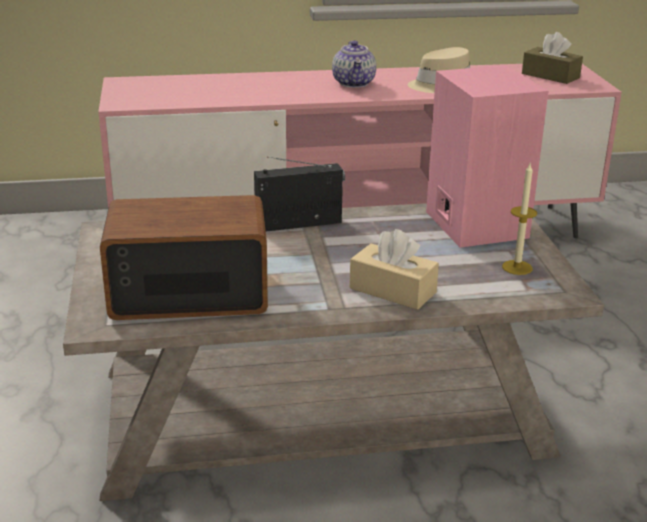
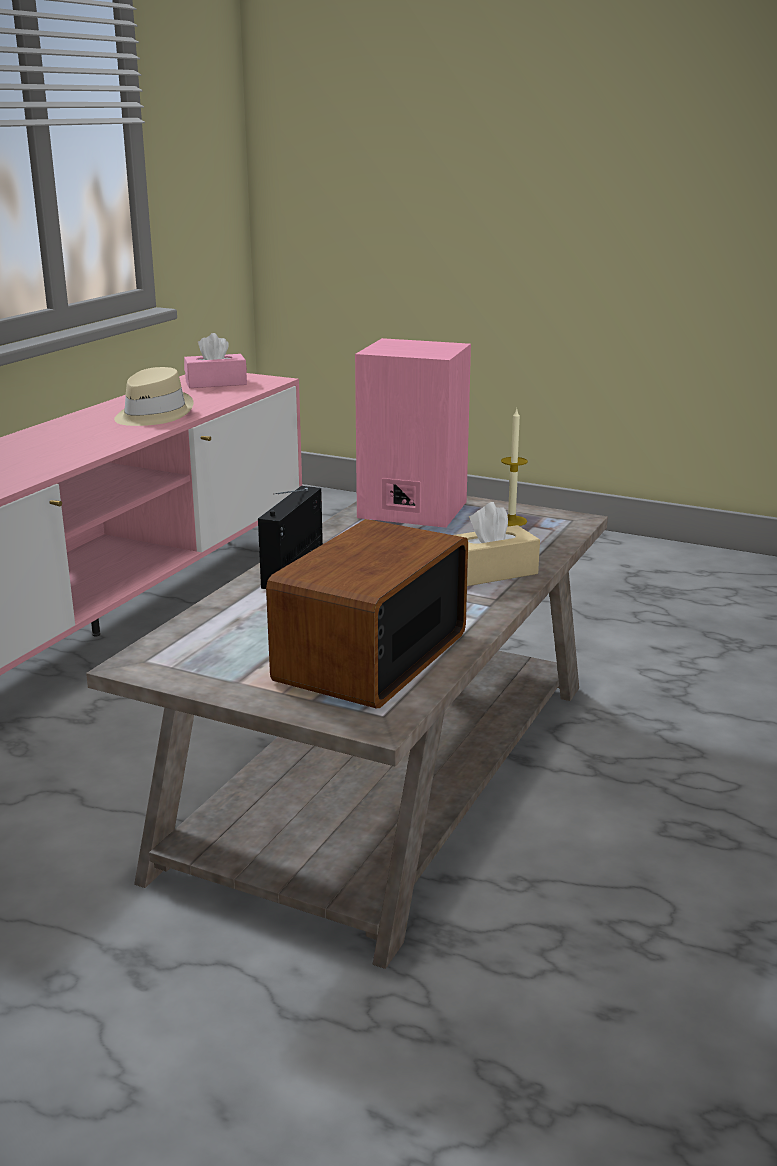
camera: 55 degrees left, 5 degrees down
teapot [332,40,376,88] -> none
brown tissue box [522,32,583,84] -> pink tissue box [184,333,247,388]

